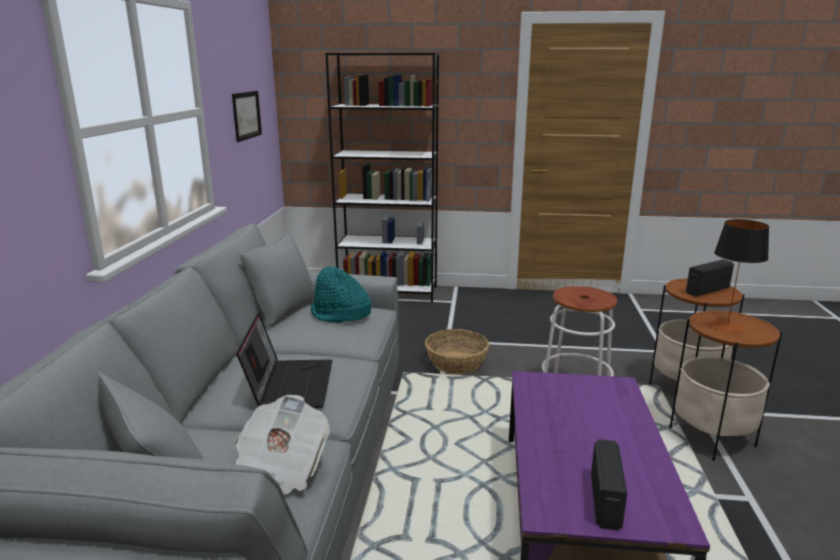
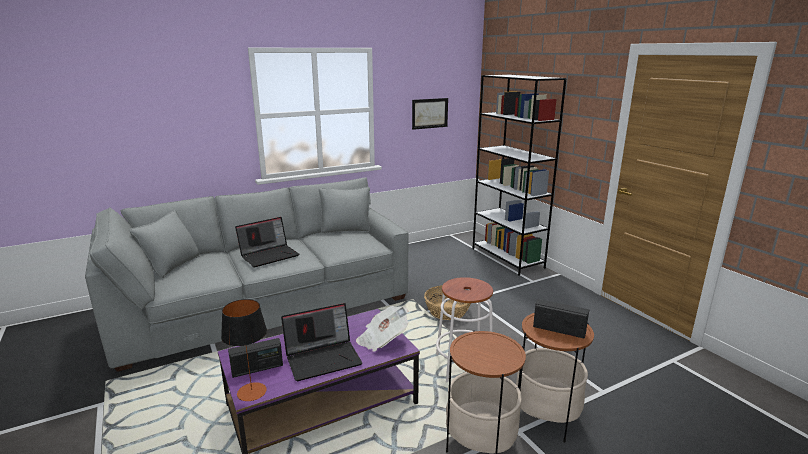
camera: 55 degrees right, 0 degrees up
newspaper [235,395,330,494] -> newspaper moved to [356,306,408,352]
turquoise hat [311,266,371,323] -> none
table lamp [710,219,769,333] -> table lamp moved to [221,299,267,401]
none -> laptop [281,303,362,381]

